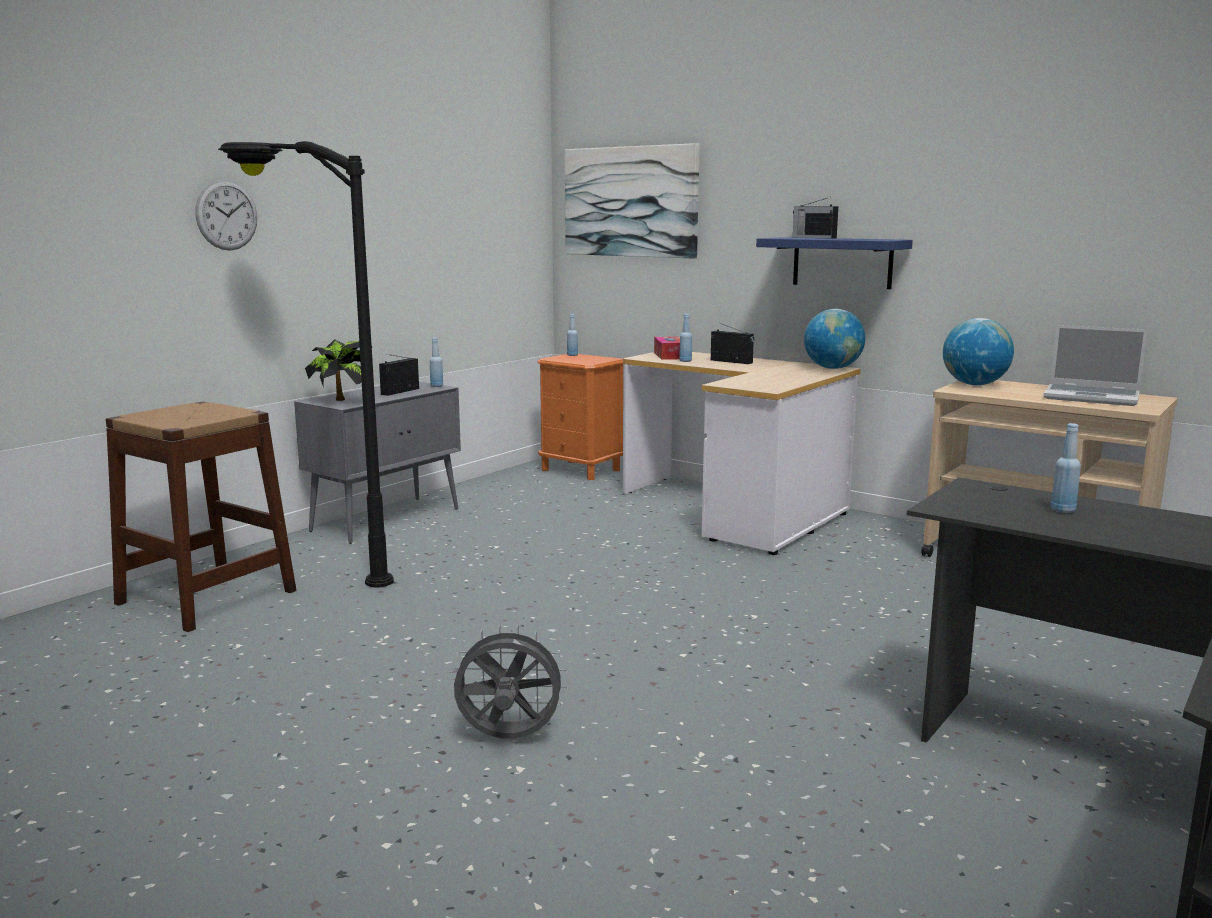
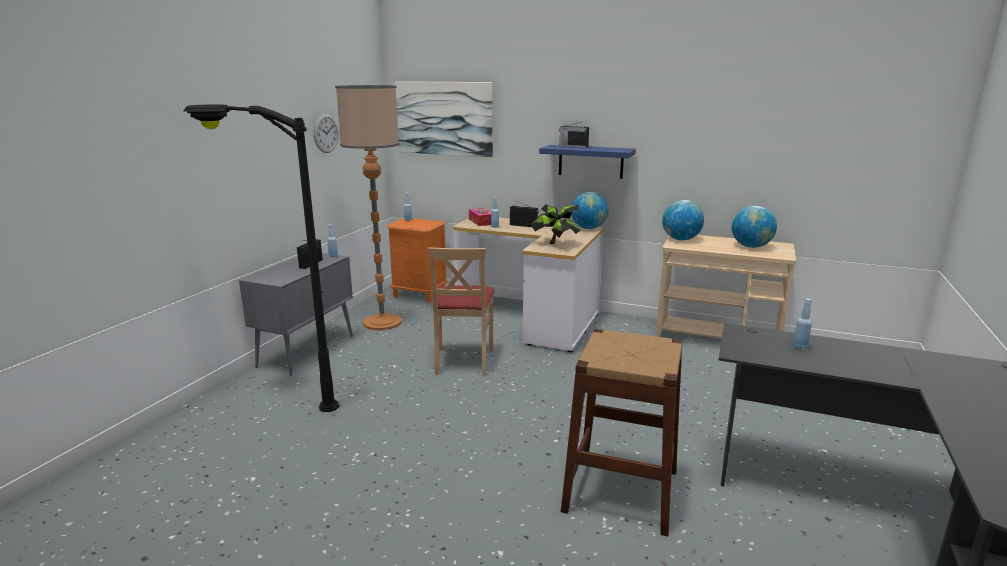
camera: 15 degrees left, 5 degrees up
brown stool [106,401,297,632] -> brown stool moved to [561,329,683,536]
wall clock [195,180,257,251] -> wall clock moved to [314,114,338,153]
potted plant [305,339,373,401] -> potted plant moved to [531,204,581,244]
grey fan [451,625,568,739] -> none
laptop [1044,325,1148,406] -> globe [732,206,777,248]
none -> floor lamp [335,85,402,330]
none -> beige chair [428,247,495,376]

